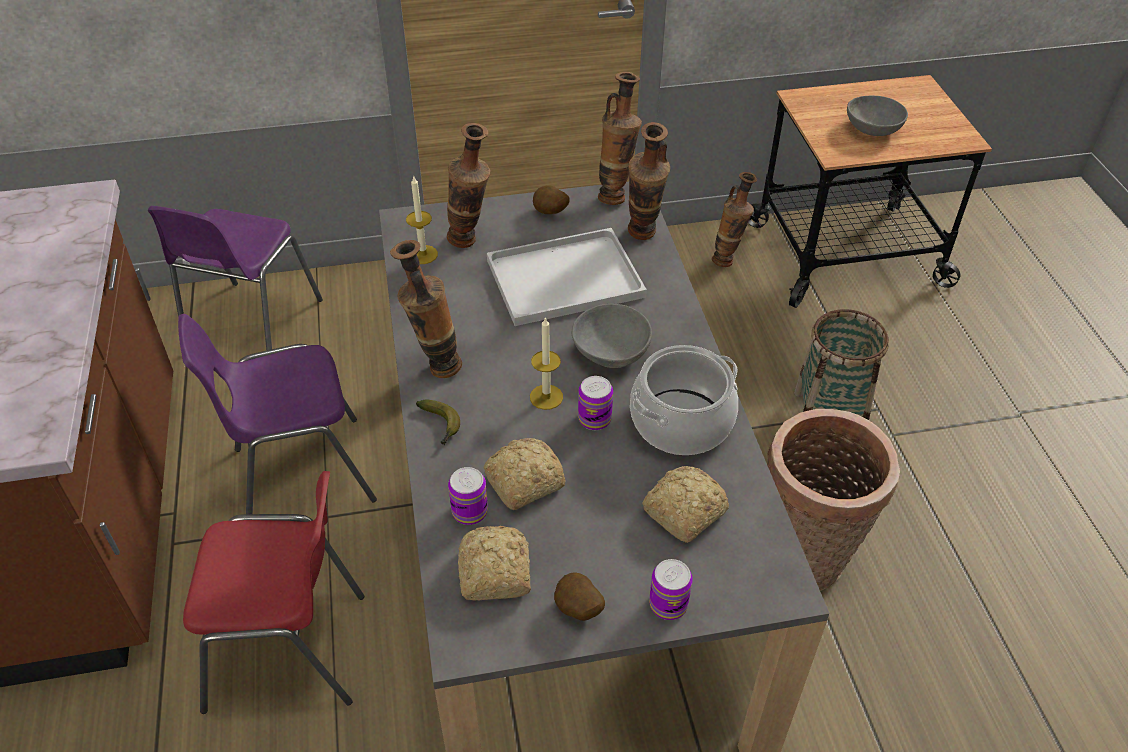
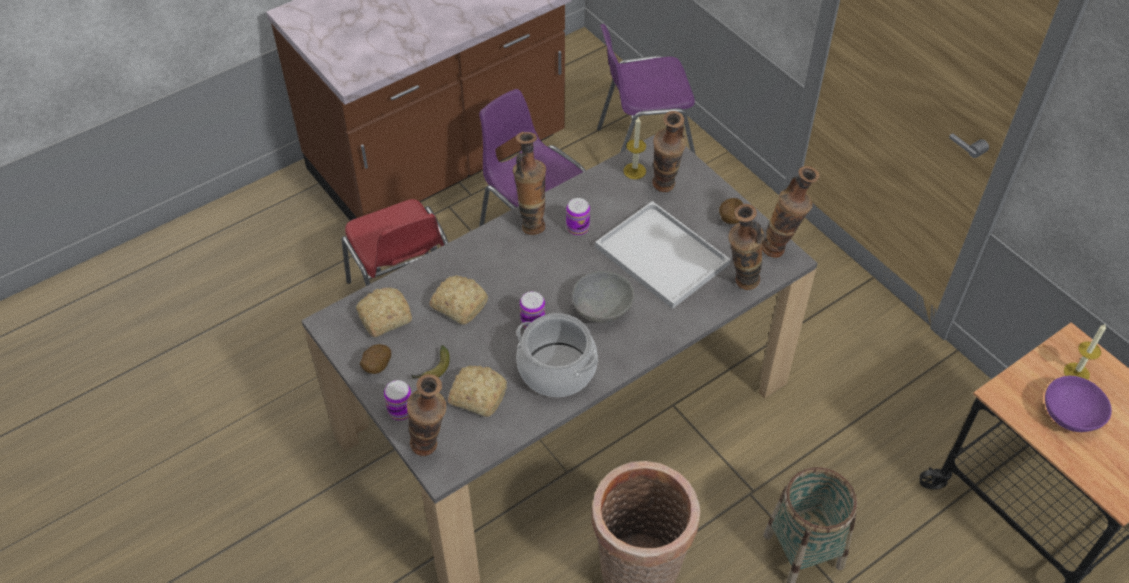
camera: 65 degrees right, 5 degrees up
banana [416,399,460,445] -> banana moved to [411,345,450,379]
can [448,467,488,525] -> can moved to [566,198,590,236]
candle [530,317,563,410] -> candle moved to [1064,323,1106,380]
vase [712,172,757,267] -> vase moved to [407,374,446,456]
grey bowl [847,96,908,136] -> purple bowl [1045,376,1112,432]

